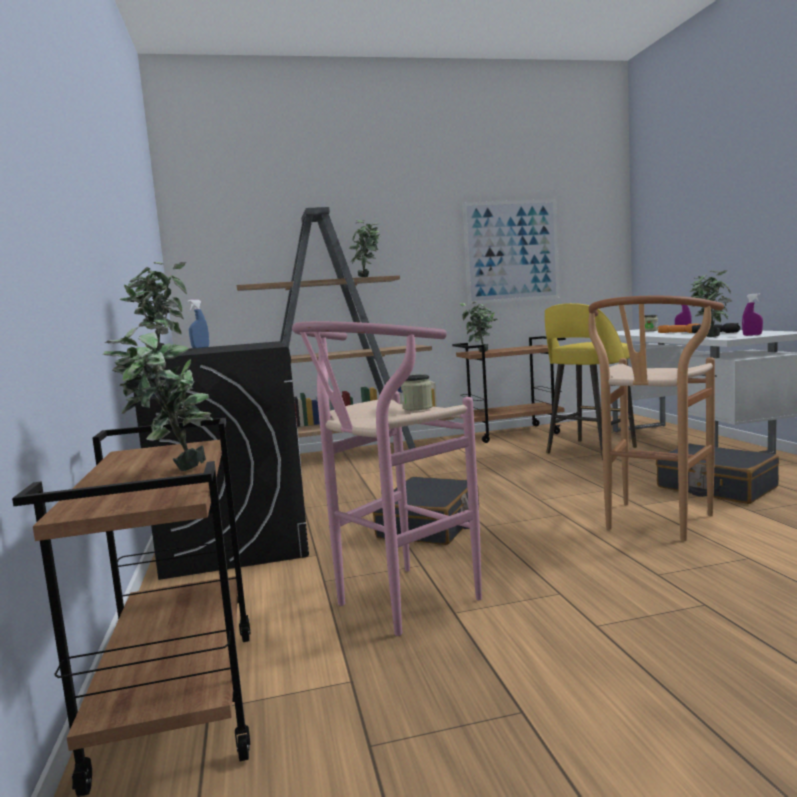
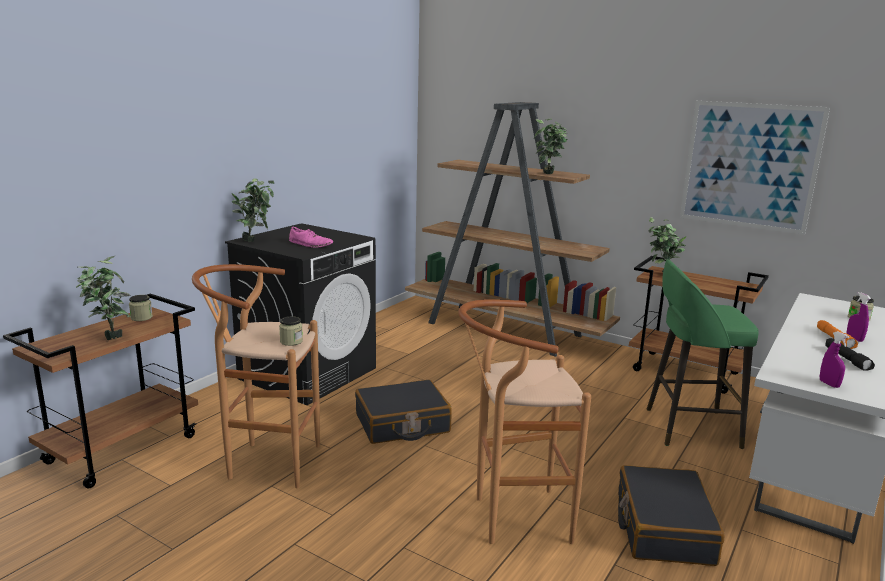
camera: 45 degrees right, 10 degrees up
blue spray bottle [188,299,209,348] -> none
pink stool [292,321,482,636] -> brown stool [192,264,320,489]
yellow stool [545,303,637,461] -> green stool [647,260,759,449]
potted plant [689,270,732,337] -> none
none -> jar [129,295,153,321]
none -> pink shoe [289,227,333,248]

